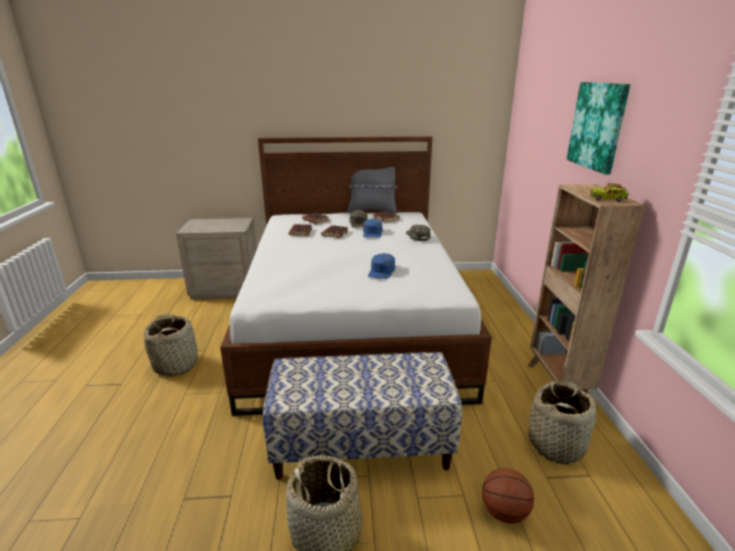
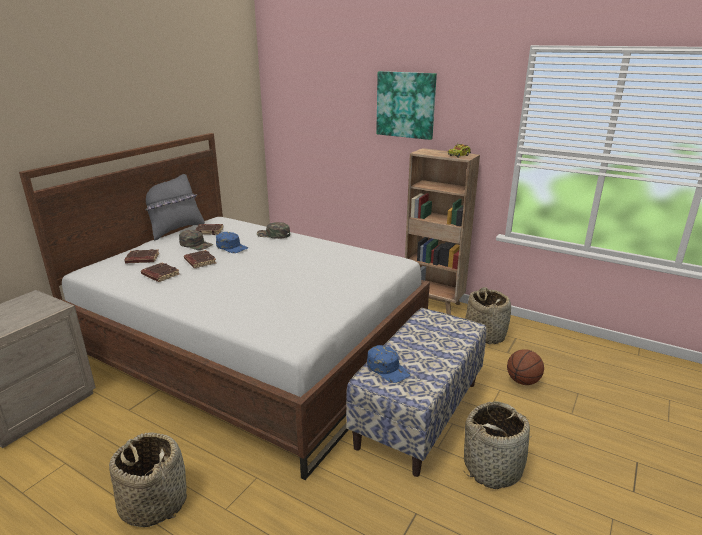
camera: 55 degrees left, 0 degrees up
blue cap [368,253,395,279] -> blue cap moved to [367,345,411,383]

